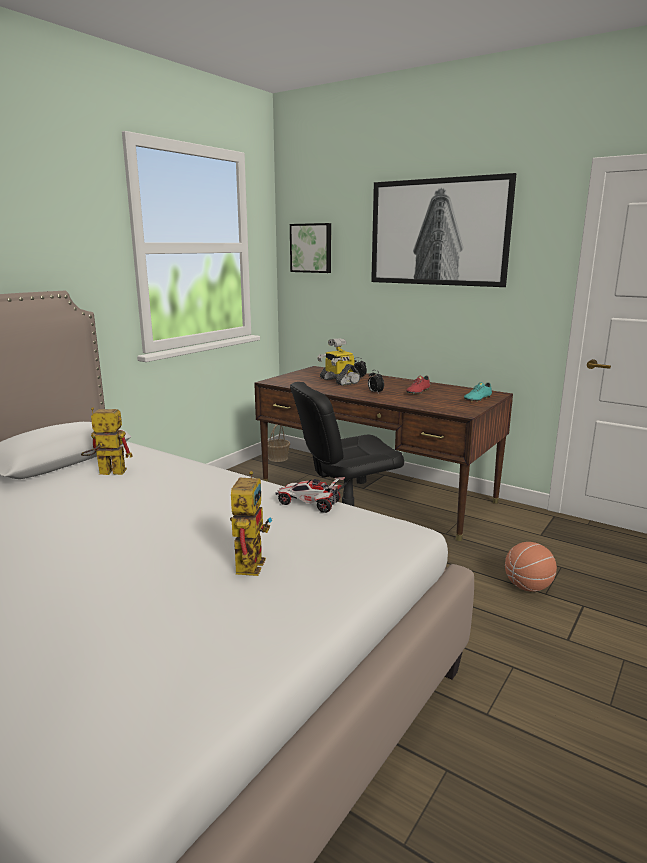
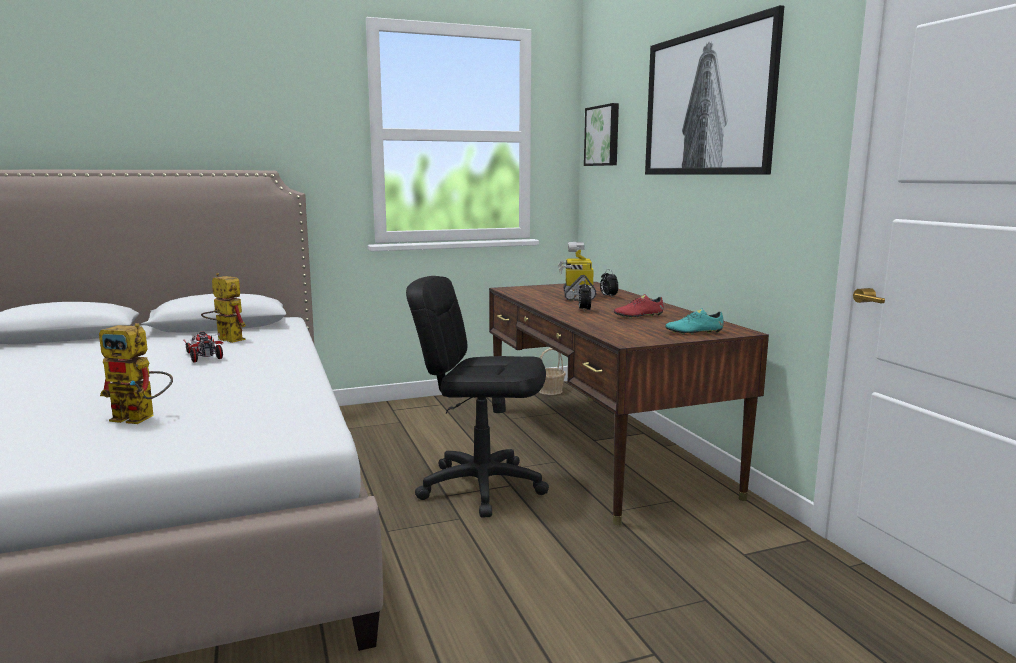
camera: 35 degrees right, 5 degrees down
toy robot [230,471,272,576] -> toy robot turned 60 degrees clockwise [99,323,173,424]
toy car [275,477,345,513] -> toy car moved to [183,332,224,363]
basketball [505,542,557,592] -> none

